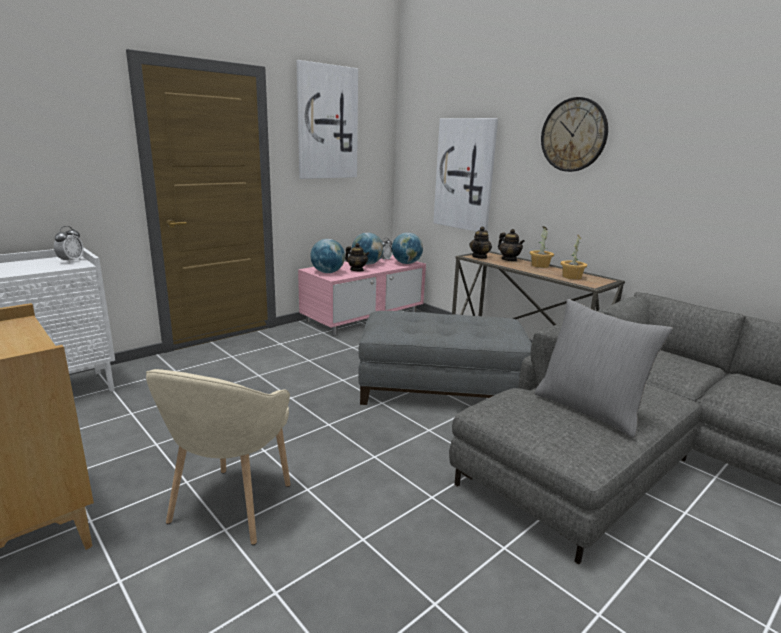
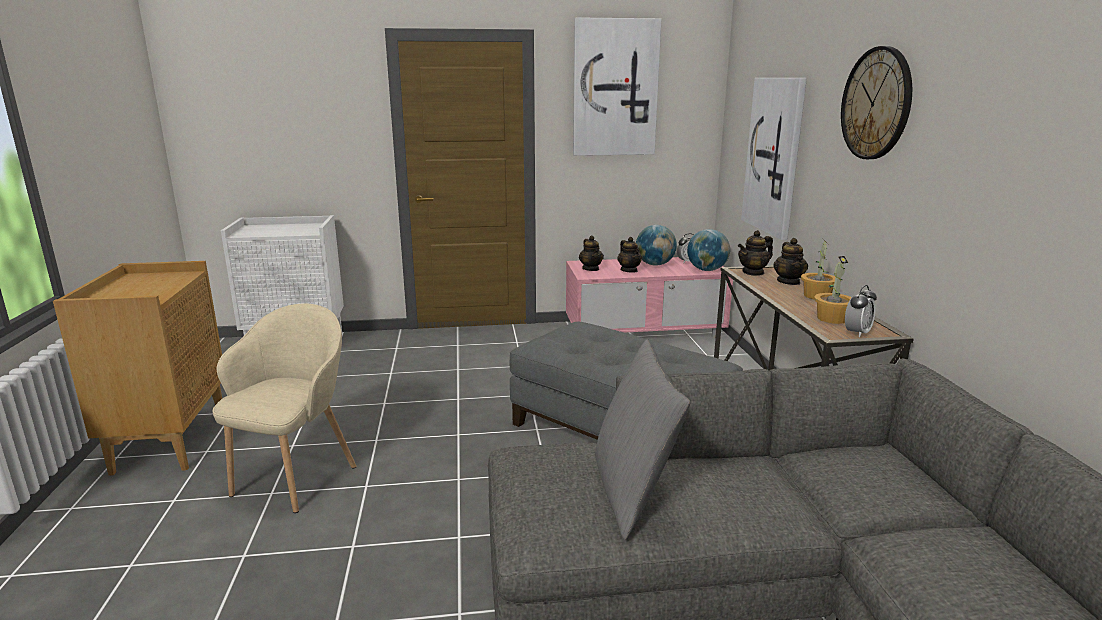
camera: 35 degrees right, 0 degrees up
alarm clock [54,226,84,263] -> alarm clock moved to [845,285,877,338]
beige armchair [146,369,291,545] -> beige armchair turned 150 degrees clockwise [213,303,357,513]
globe [310,239,345,273] -> teapot [579,236,604,271]

